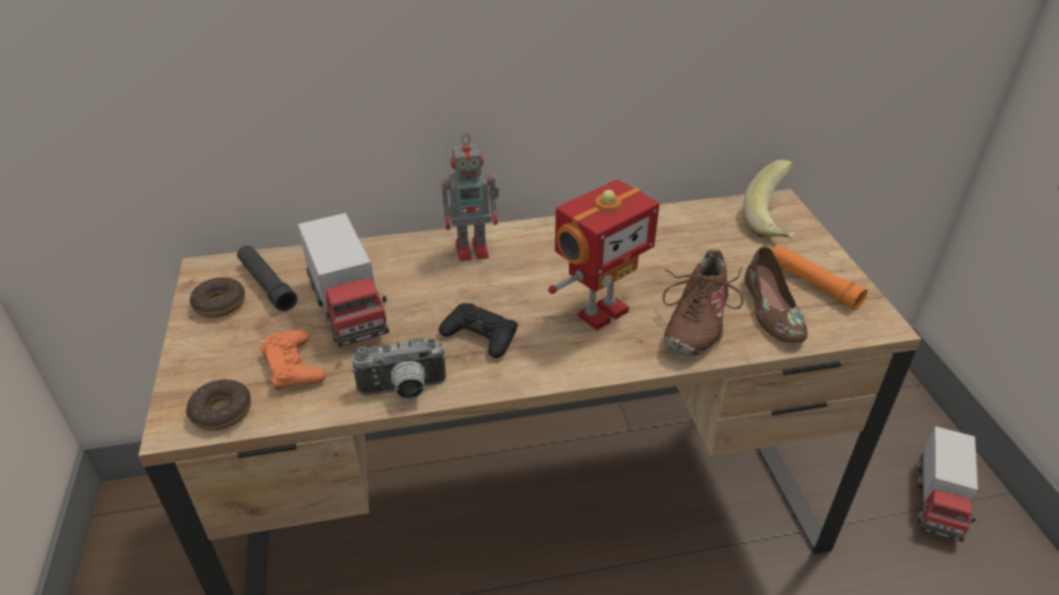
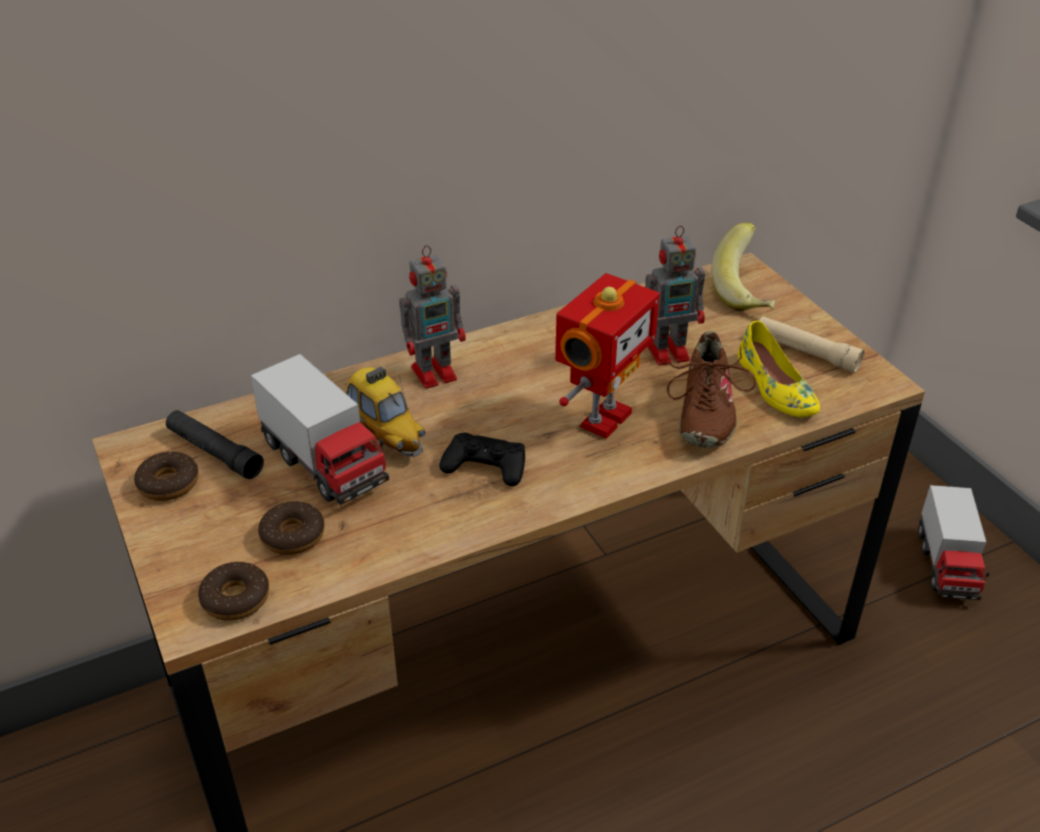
camera: 15 degrees left, 0 degrees up
orange game controller [260,330,326,390] -> donut [258,501,325,555]
camera [352,338,446,400] -> none
brown shoe [744,246,808,343] -> yellow shoe [738,321,820,417]
orange flashlight [772,245,867,310] -> beige flashlight [759,316,864,373]
none -> toy car [345,367,426,458]
none -> toy robot [645,225,705,366]

